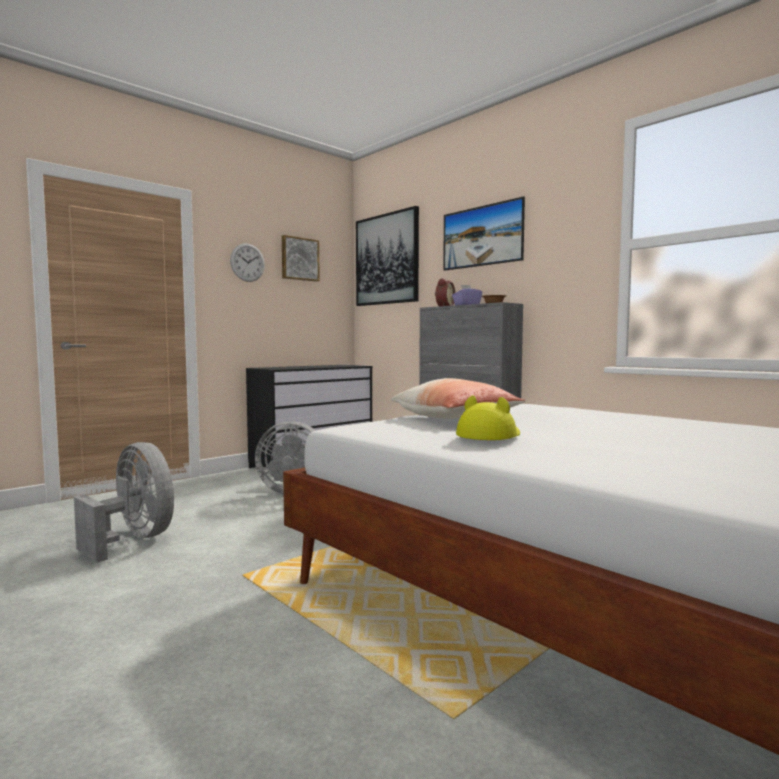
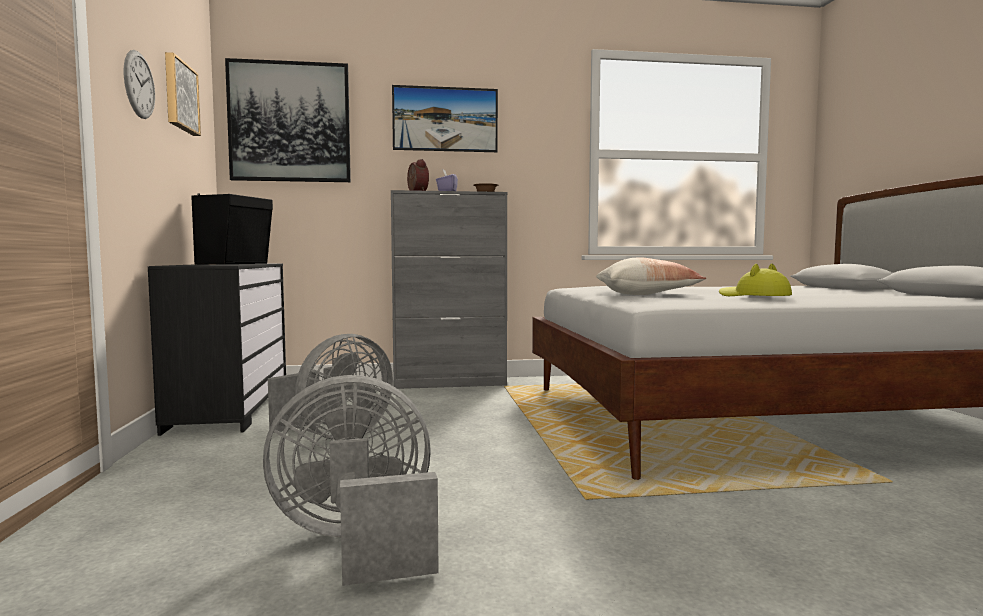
camera: 55 degrees left, 0 degrees up
none -> black speaker [191,193,273,264]

